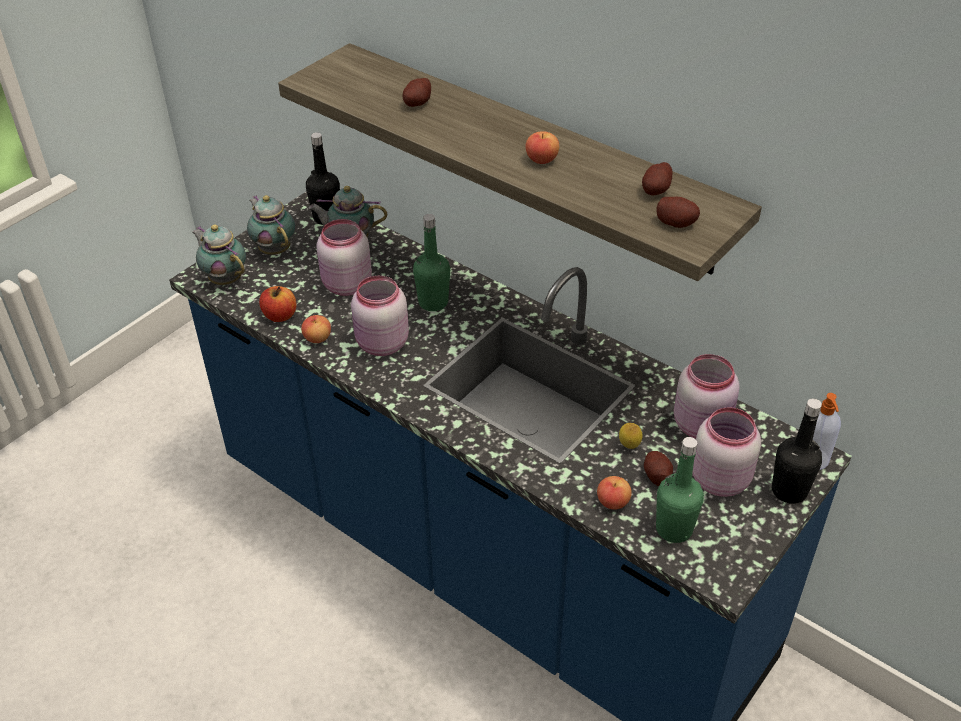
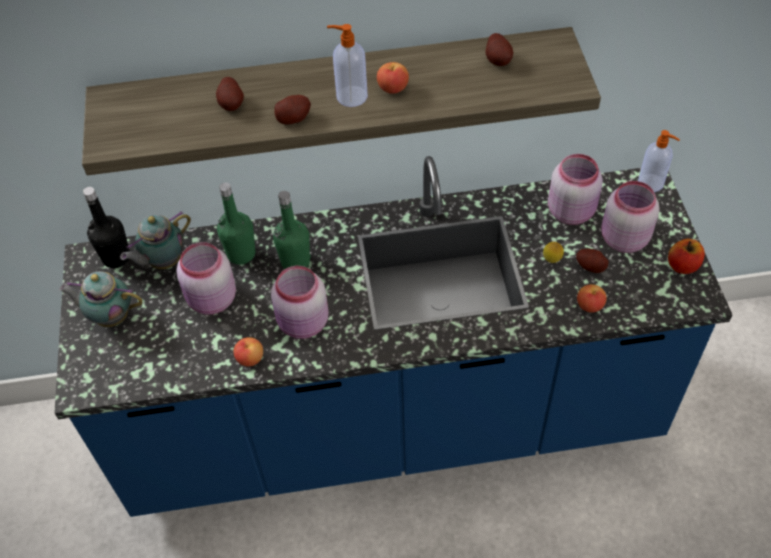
camera: 45 degrees left, 10 degrees up
teapot [192,224,246,285] -> none
apple [259,286,297,322] -> apple moved to [668,239,705,274]
potato [656,197,700,228] -> potato moved to [274,95,311,124]
green bottle [656,437,704,543] -> green bottle moved to [217,183,255,265]
black bottle [772,399,822,504] -> none
none -> soap dispenser [327,24,368,107]

